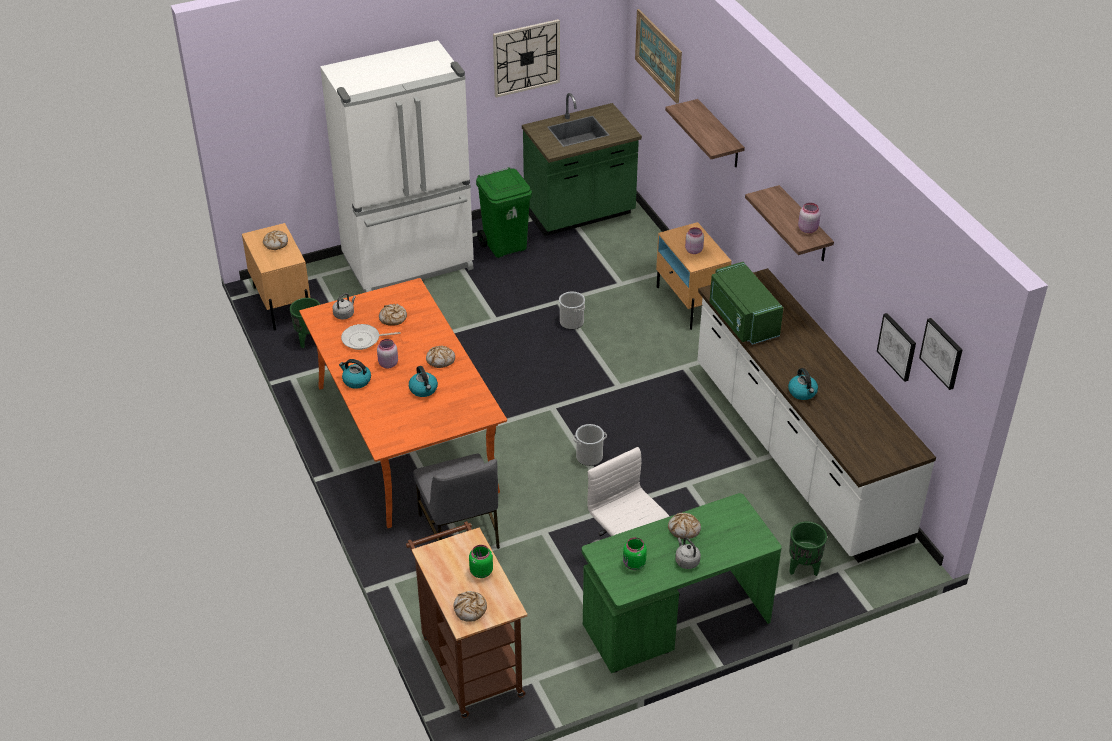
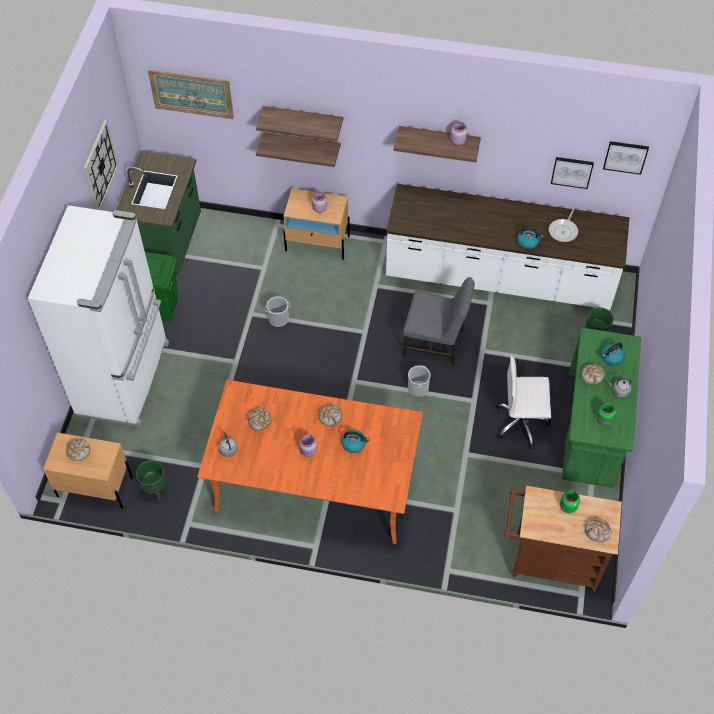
camera: 55 degrees left, 15 degrees up
kettle [339,359,371,389] -> kettle moved to [601,343,625,365]
frying pan [341,324,401,350] -> frying pan moved to [549,209,578,242]
grey chair [413,454,500,549] -> grey chair moved to [403,277,475,366]
green microwave [709,262,783,345] -> none
none -> shelf [256,132,341,167]

